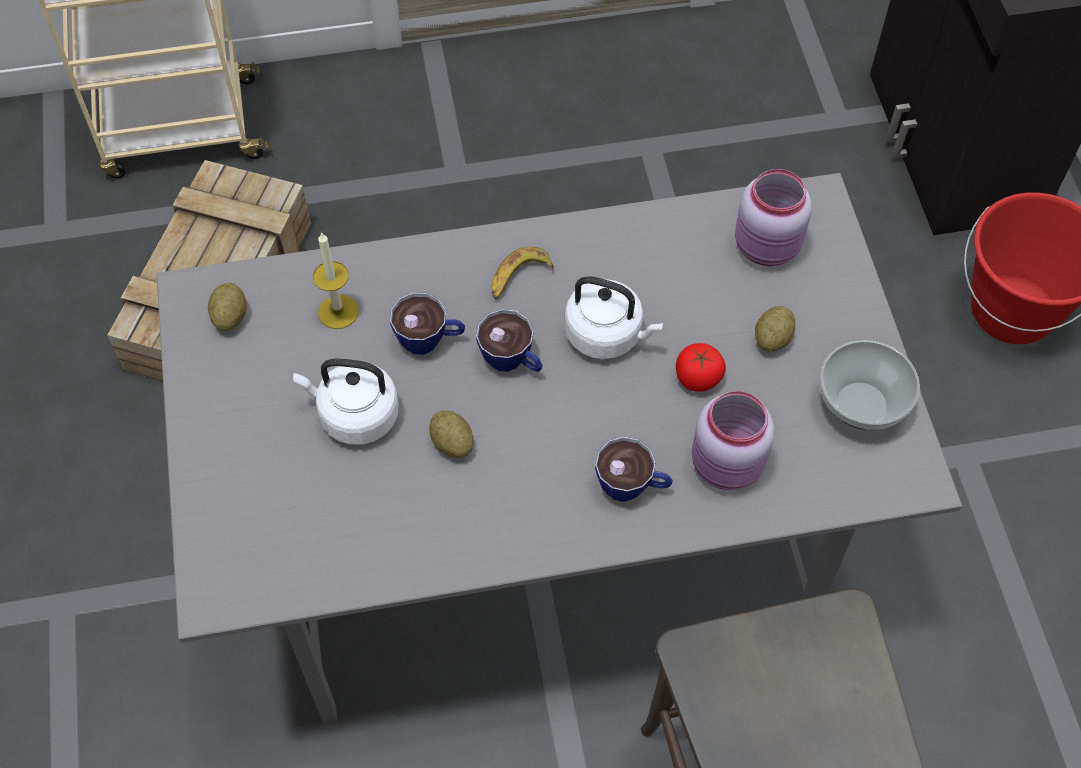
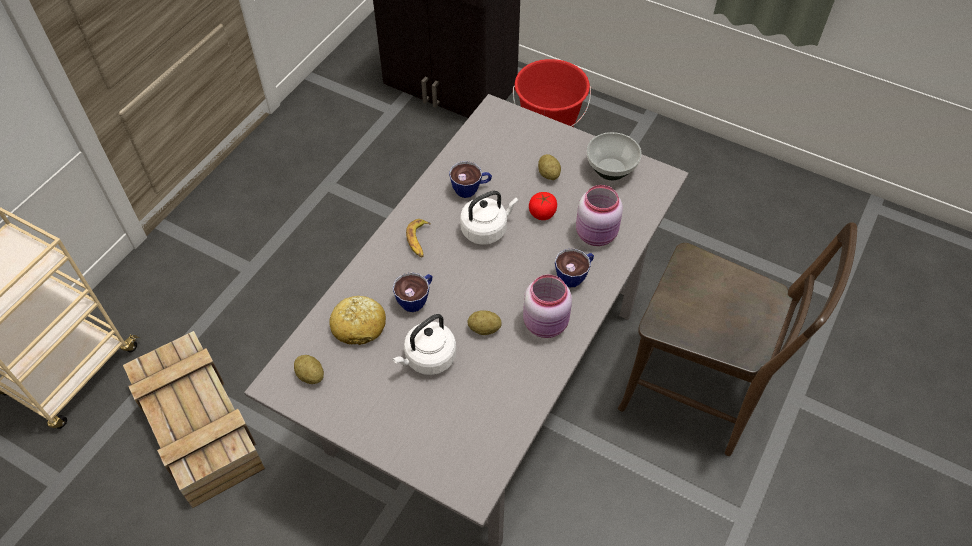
camera: 50 degrees left, 5 degrees down
candle [313,232,359,329] -> bread [329,296,386,345]
cup [476,309,543,372] -> cup moved to [449,161,492,198]
pink jar [735,169,812,266] -> pink jar moved to [523,275,572,338]

